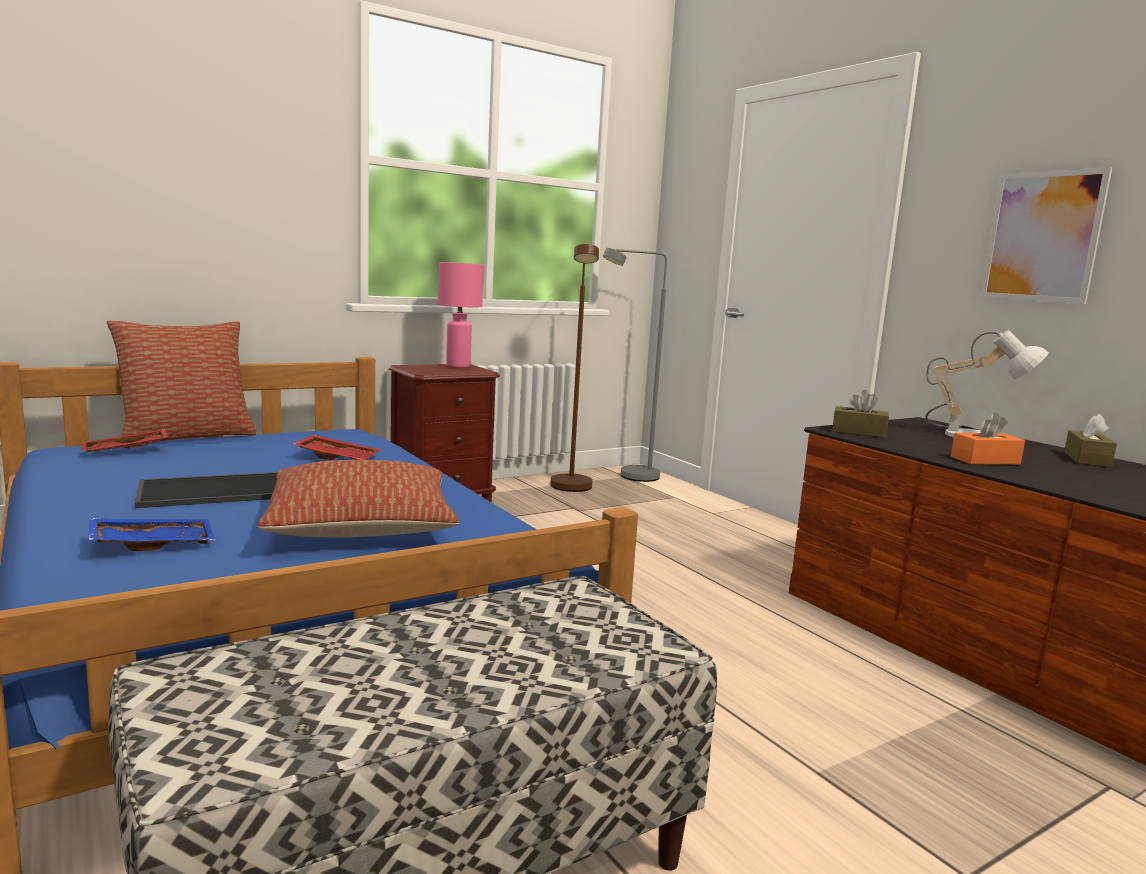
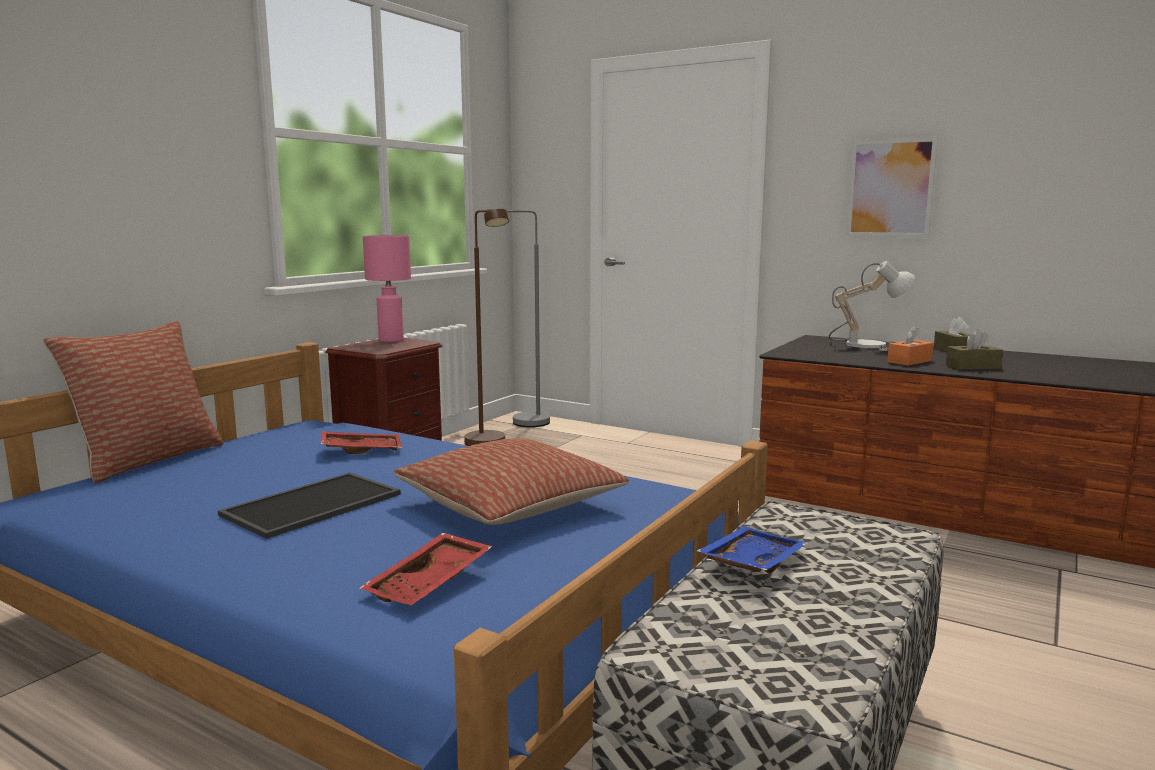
camera: 25 degrees left, 0 degrees up
red tray [81,429,168,452] -> red tray moved to [360,533,493,605]
blue tray [89,518,215,551] -> blue tray moved to [696,526,807,574]
brown tissue box [832,390,889,438] -> brown tissue box moved to [946,329,1003,370]

